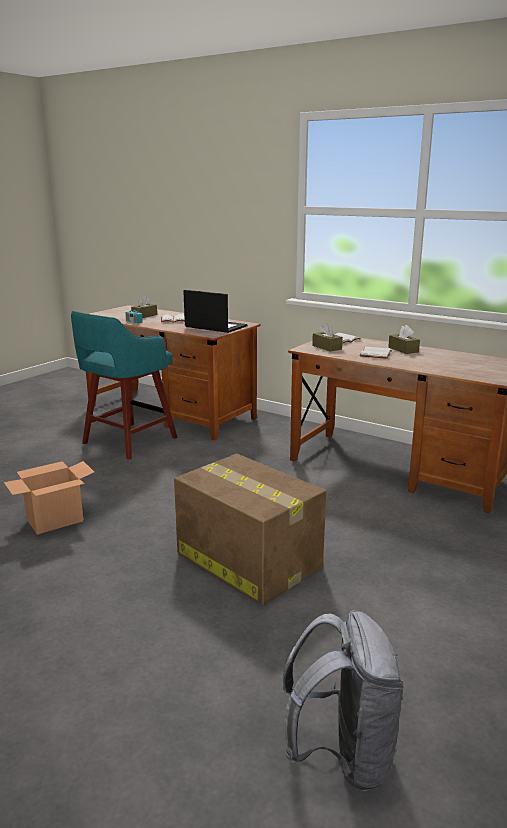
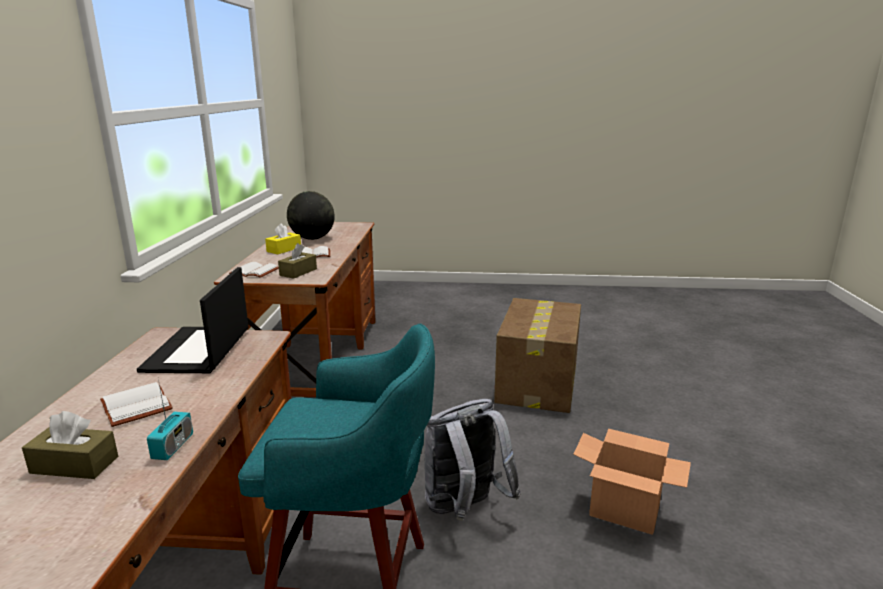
camera: 120 degrees left, 0 degrees up
grey backpack [283,610,404,791] -> grey backpack moved to [424,399,521,521]
brown tissue box [388,325,420,354] -> yellow tissue box [265,223,301,254]
none -> globe [287,191,335,240]

